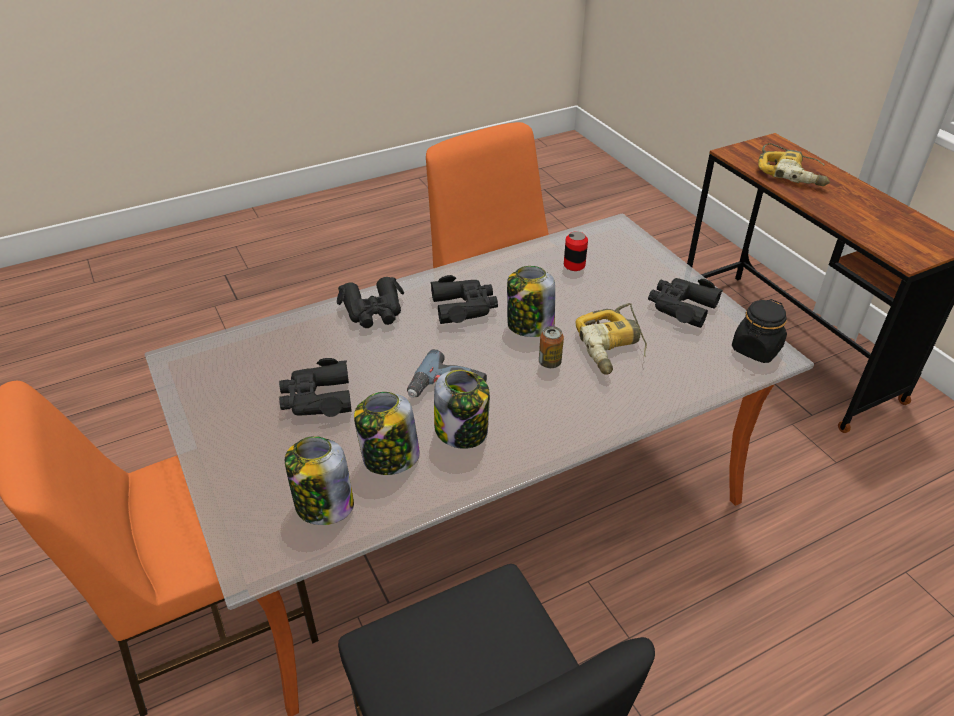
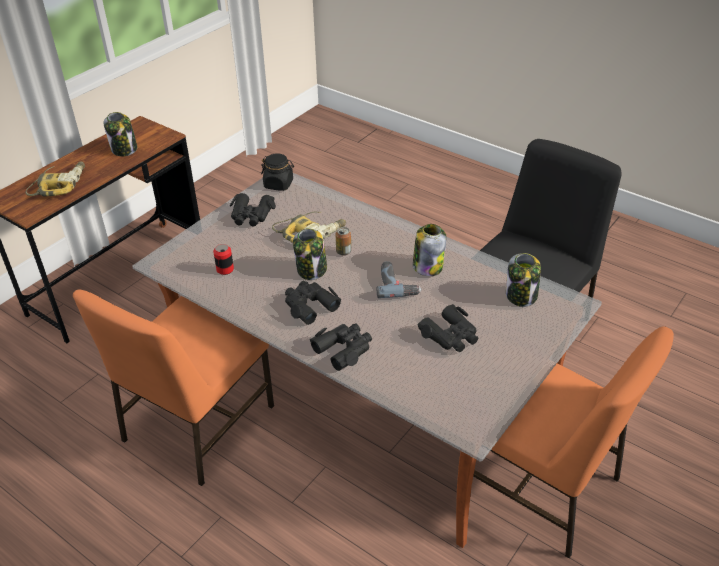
camera: 115 degrees left, 0 degrees up
jar [354,392,420,475] -> jar moved to [103,112,137,156]

